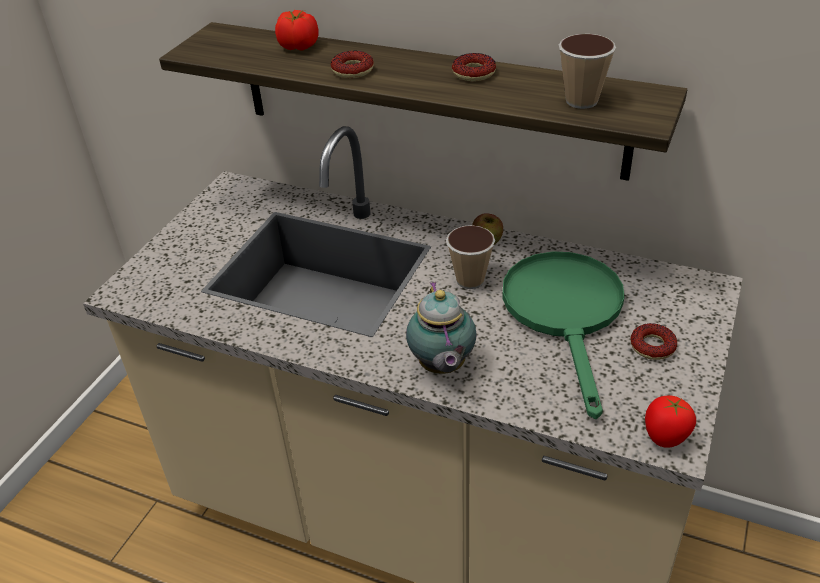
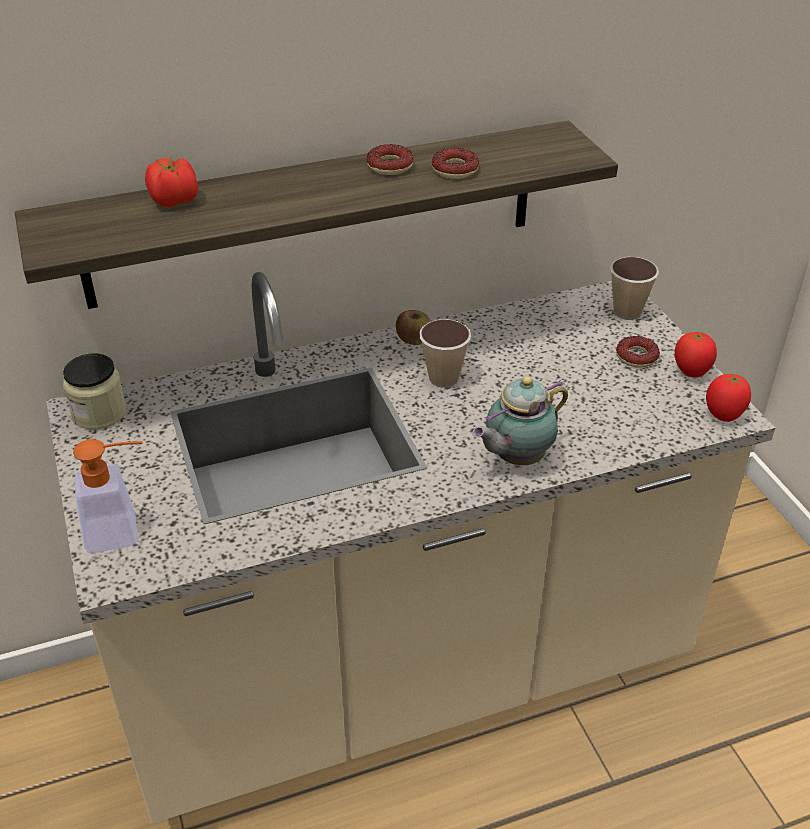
camera: 45 degrees left, 0 degrees up
donut [331,51,374,78] -> donut moved to [432,148,479,179]
teapot [406,282,477,374] -> teapot turned 105 degrees clockwise [472,376,568,465]
green frying pan [502,252,624,419] -> none
cup [559,34,616,109] -> cup moved to [610,257,659,320]
none -> jar [63,353,127,429]
none -> soap dispenser [73,439,143,553]
none -> tomato [675,331,717,378]

